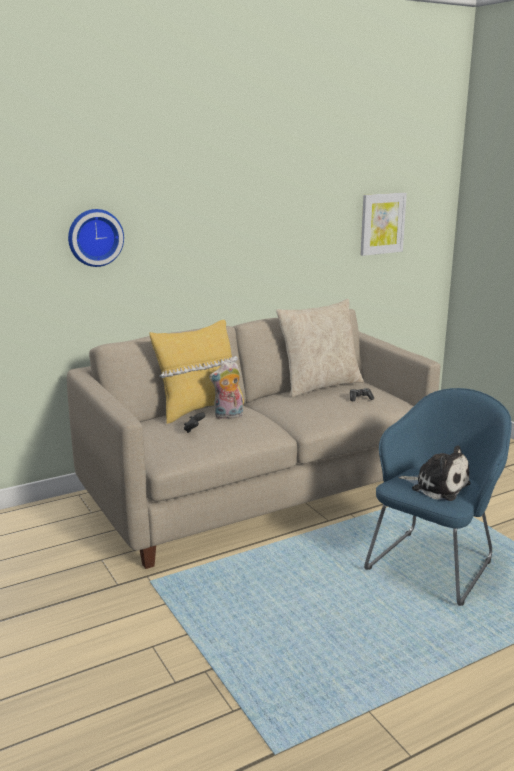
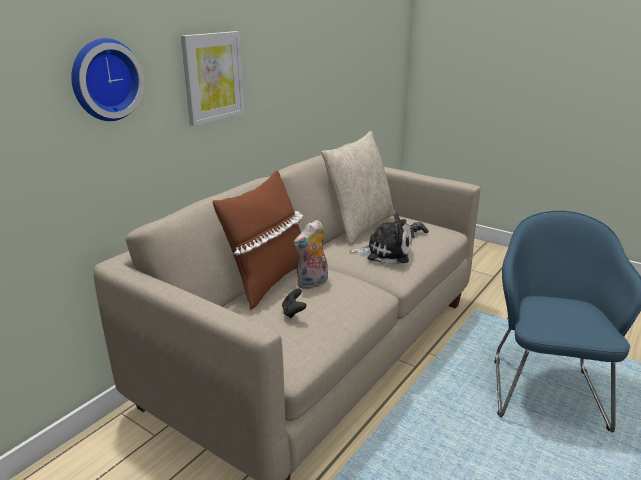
camera: 25 degrees left, 5 degrees up
yellow pillow [149,320,244,424] -> brown pillow [213,170,303,310]
picture [361,193,407,256] -> picture moved to [181,31,244,126]
plush toy [398,445,470,501] -> plush toy moved to [349,213,412,264]

